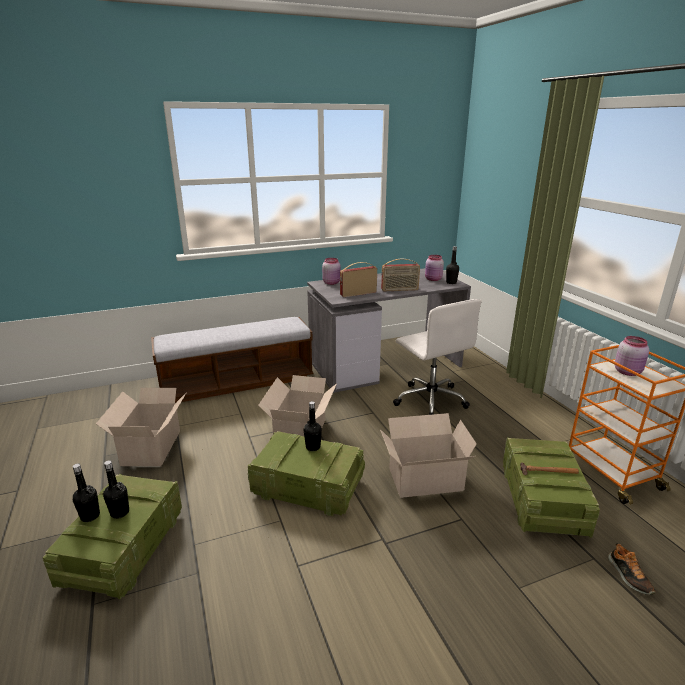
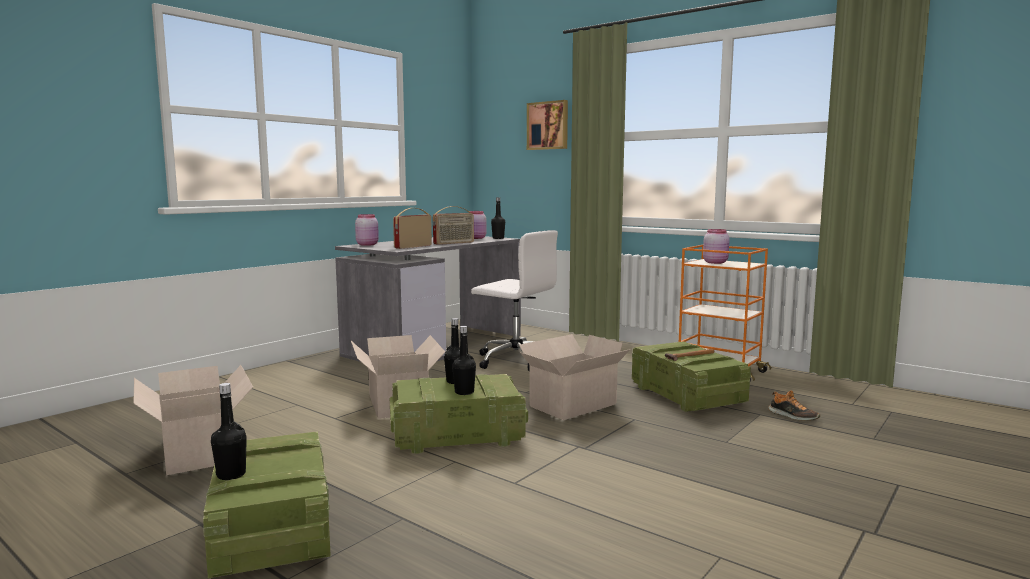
camera: 30 degrees left, 15 degrees down
black bottle [103,460,129,519] -> black bottle moved to [452,326,476,395]
bench [151,317,314,403] -> none
none -> picture [527,100,568,150]

